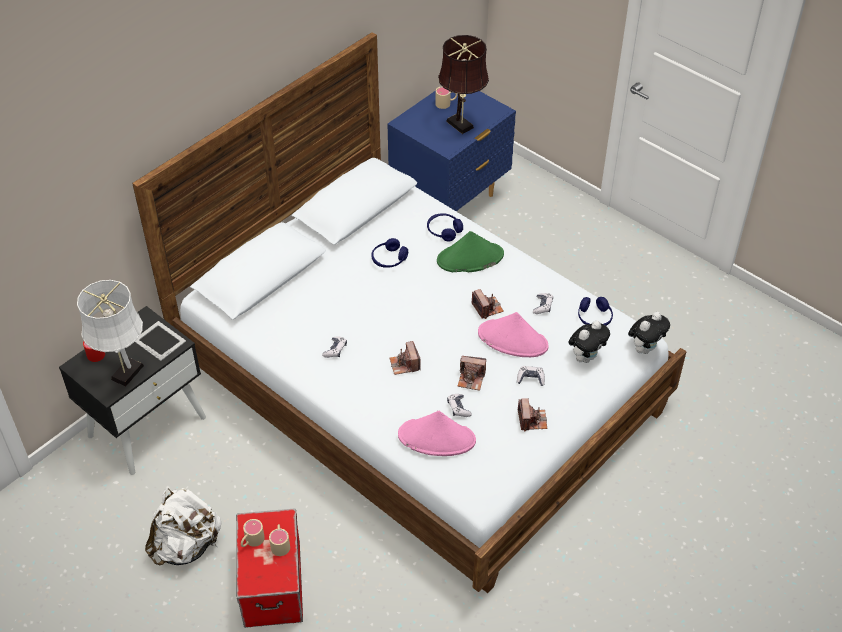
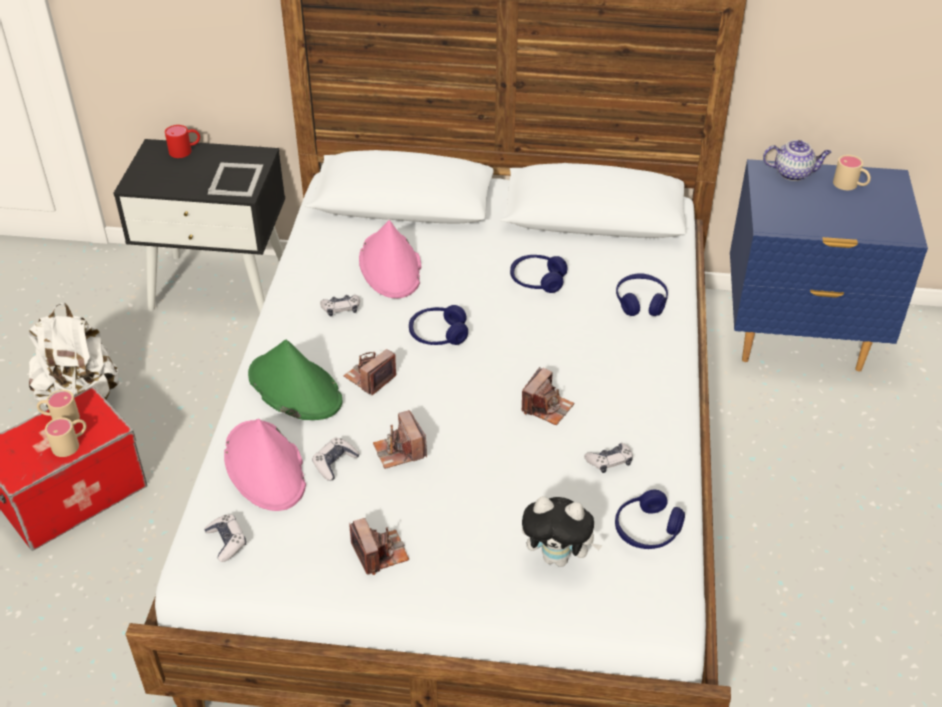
camera: 55 degrees right, 5 degrees down
white table lamp [77,280,144,386] -> none
green hat [437,231,504,272] -> green hat moved to [248,339,342,420]
brown table lamp [438,35,489,134] -> none
pink hat [478,312,549,357] -> pink hat moved to [359,220,421,298]
game controller [517,366,545,386] -> game controller moved to [204,514,246,562]
camera [518,398,547,432] -> camera turned 75 degrees counterclockwise [349,518,409,575]
plush toy [628,312,670,354] -> none
none -> blue headphones [409,305,468,345]
none -> teapot [763,140,831,181]

